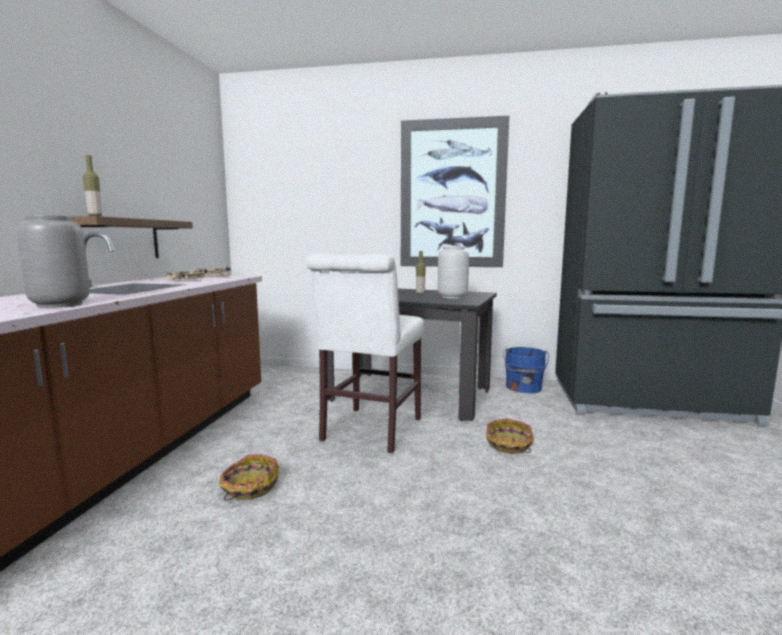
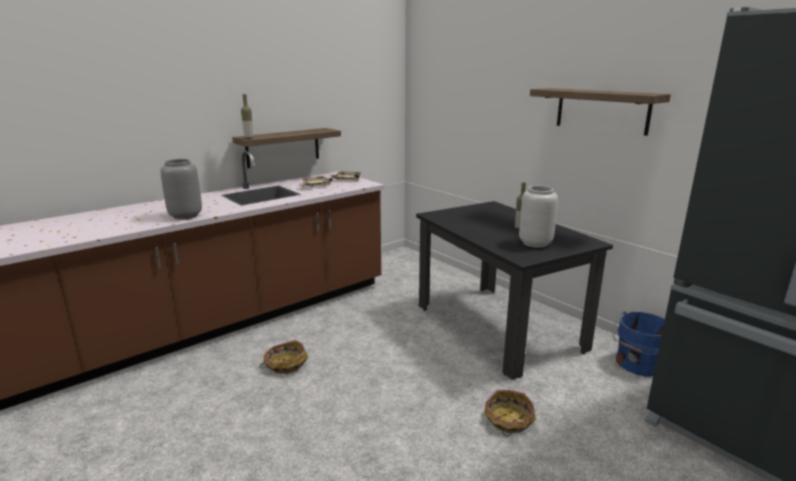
camera: 40 degrees right, 10 degrees up
white chair [306,253,424,453] -> none
picture [401,116,509,267] -> shelf [530,88,671,136]

